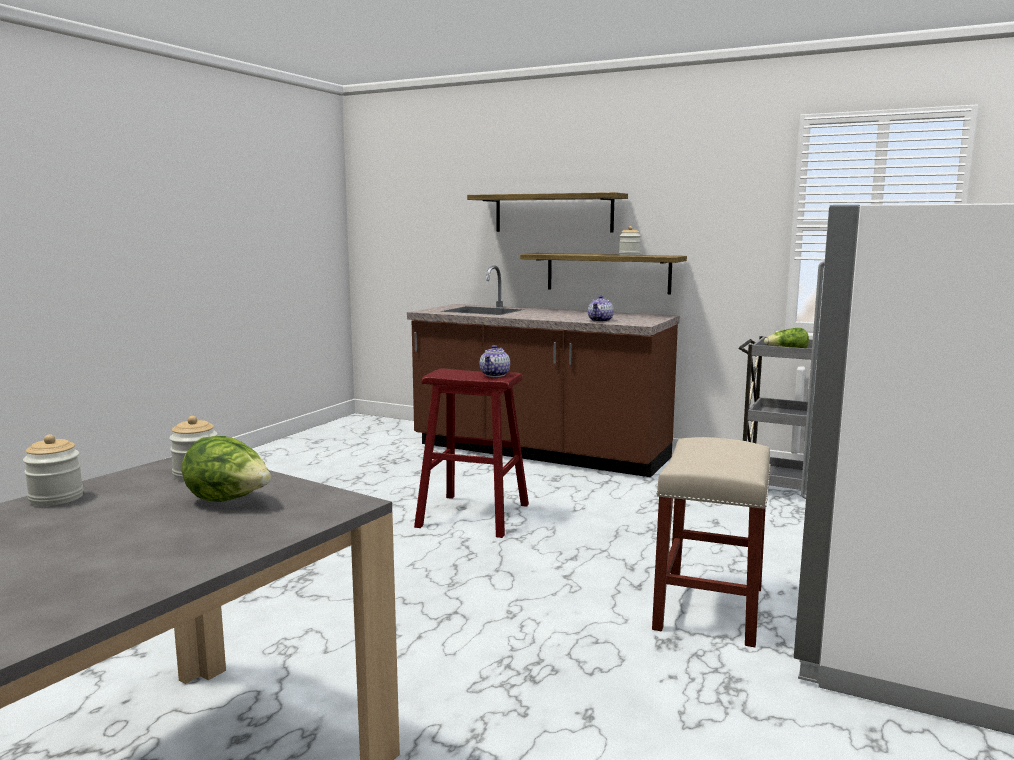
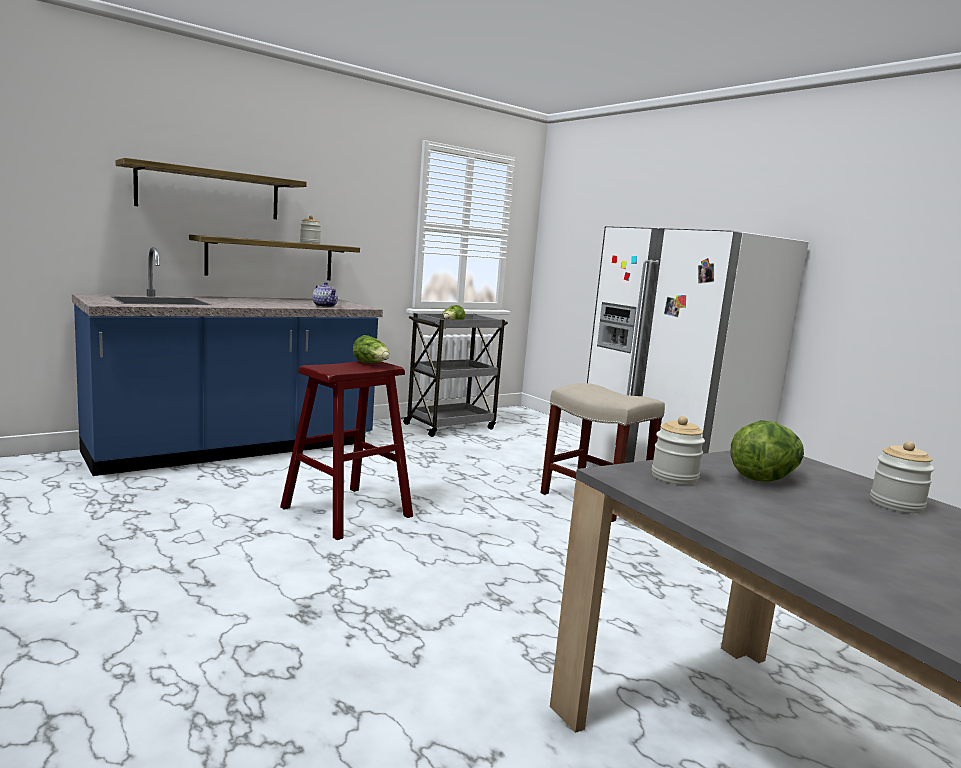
camera: 65 degrees left, 0 degrees up
jar [23,434,83,506] -> jar moved to [870,441,935,513]
brown counter [407,265,680,477] -> blue counter [72,247,383,476]
teapot [480,345,510,377] -> lettuce [353,335,390,363]

